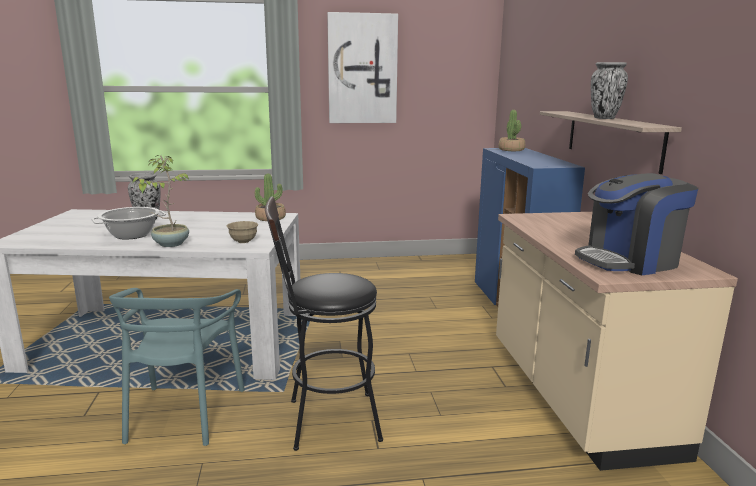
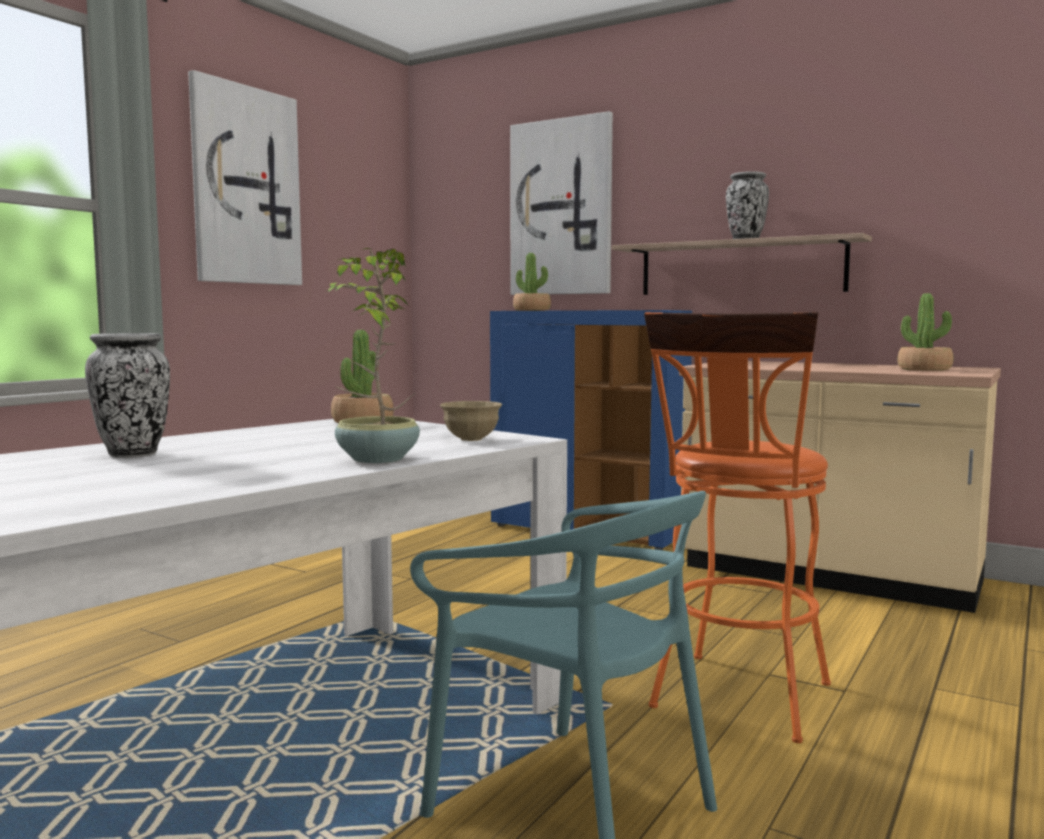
camera: 50 degrees left, 10 degrees down
cooking pot [92,207,166,239] -> none
black stool [265,197,383,451] -> orange stool [644,312,831,743]
coffee machine [575,173,698,275] -> potted plant [897,293,954,371]
none -> picture [510,111,613,295]

